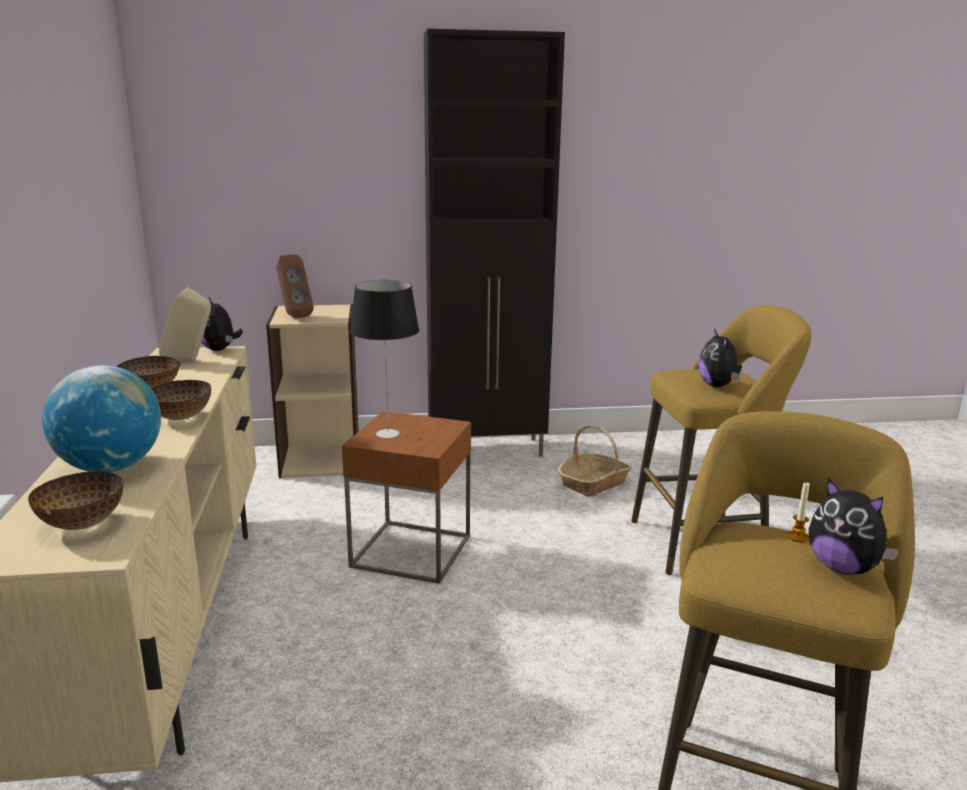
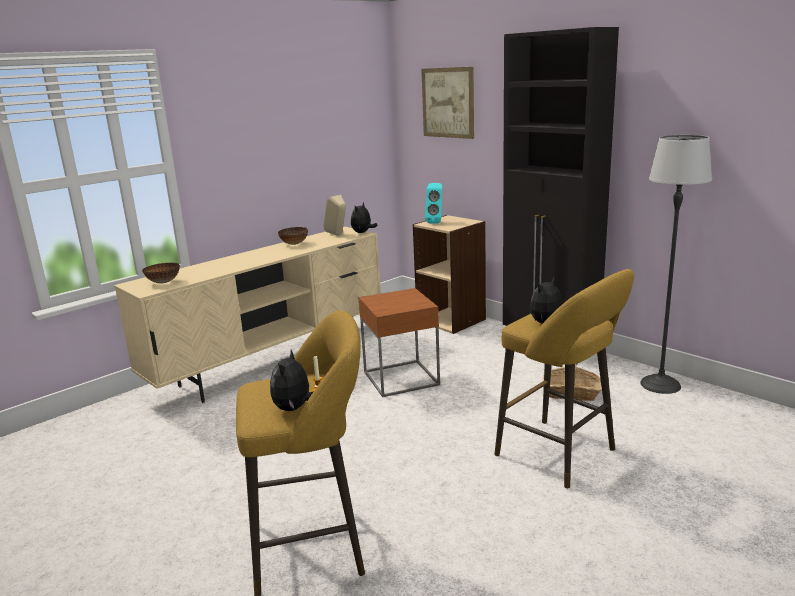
camera: 55 degrees right, 0 degrees up
globe [42,365,161,472] -> none
bowl [151,380,211,420] -> none
brown speaker [276,254,314,318] -> turquoise speaker [425,183,442,224]
table lamp [350,280,419,438] -> none
none -> picture [421,67,474,139]
none -> floor lamp [640,135,712,394]

